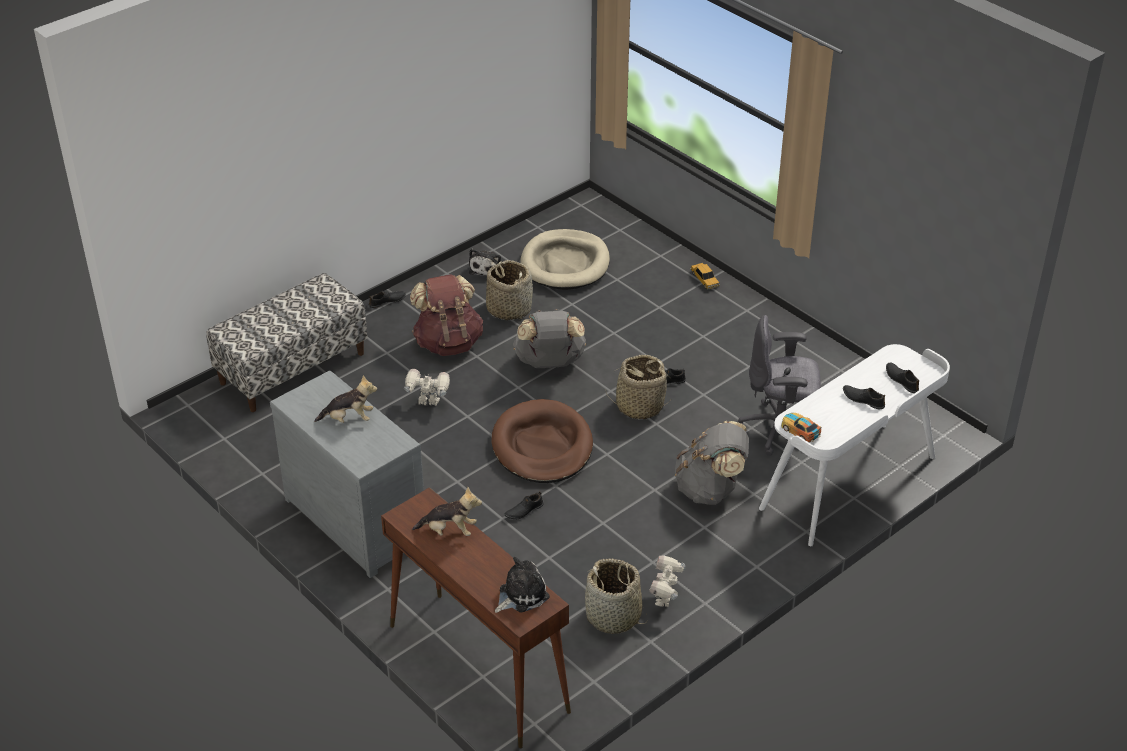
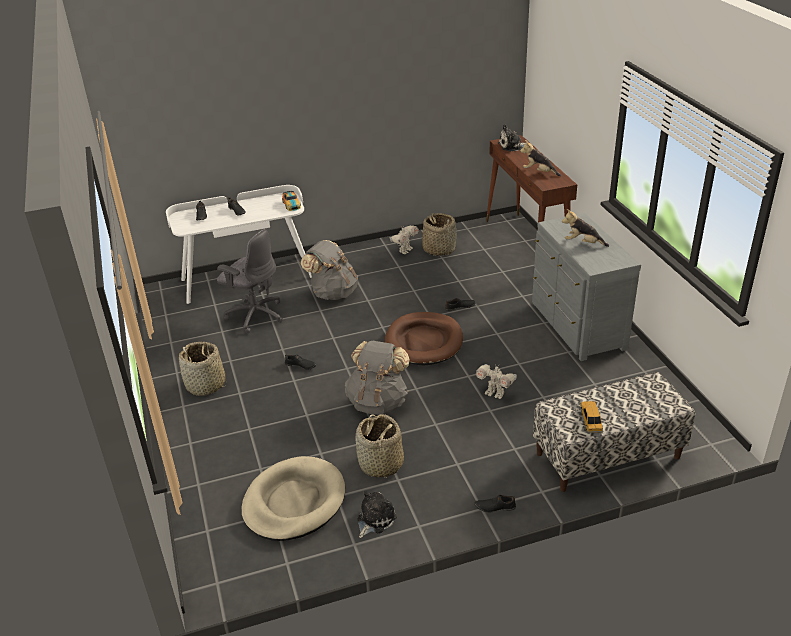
camera: 155 degrees left, 5 degrees down
brown backpack [410,275,483,356] -> none
basket [605,355,671,419] -> basket moved to [179,342,227,396]
toy car [690,263,719,290] -> toy car moved to [580,401,603,433]

